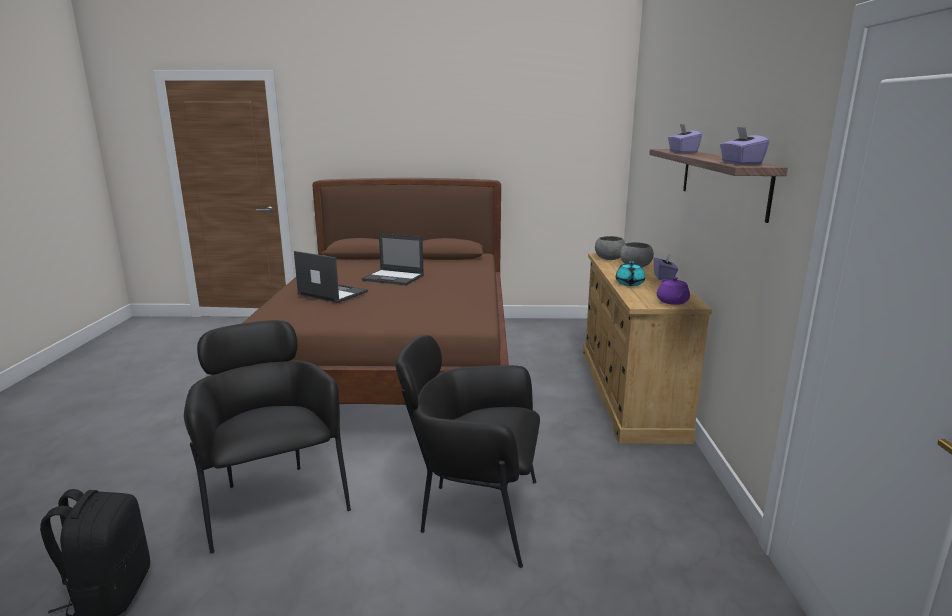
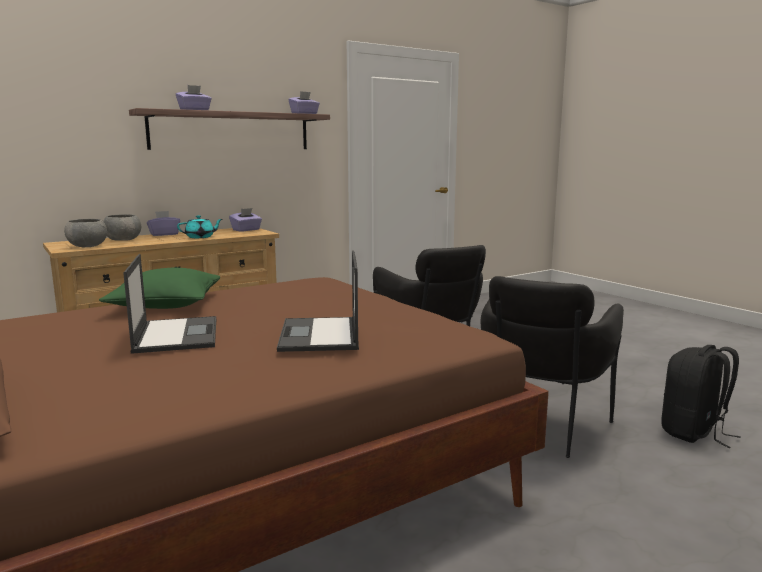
camera: 125 degrees left, 5 degrees down
purple teapot [657,277,690,305] -> purple tissue box [229,208,262,232]
none -> green pillow [99,268,220,309]

